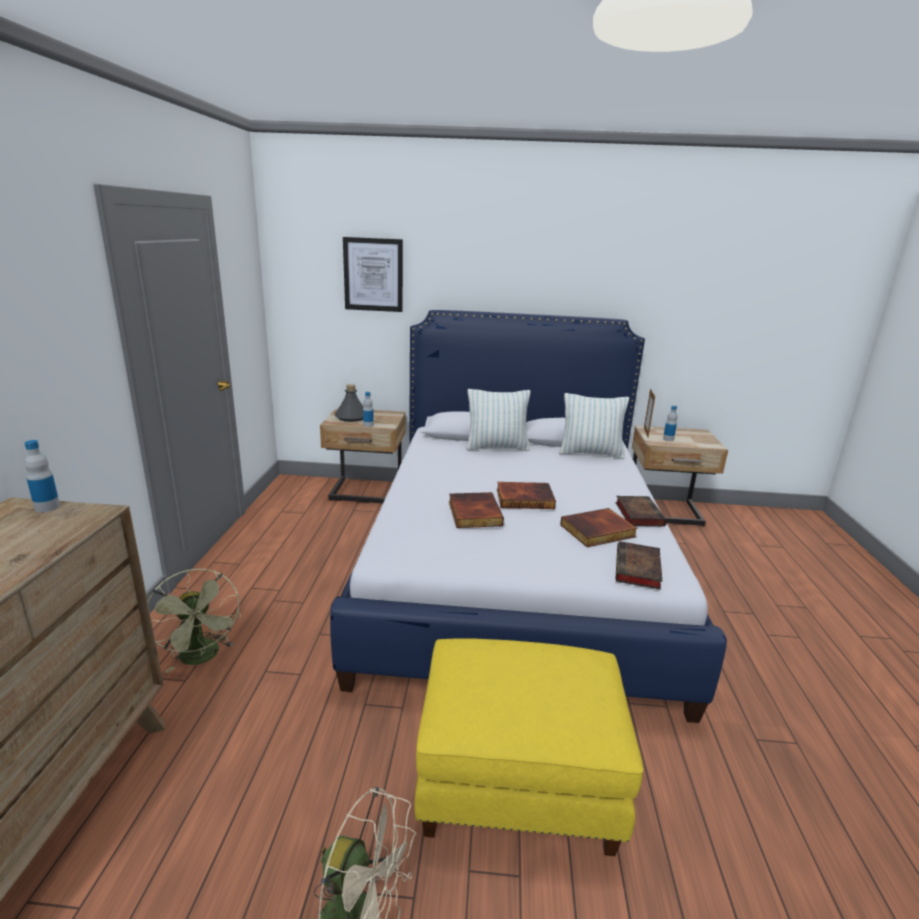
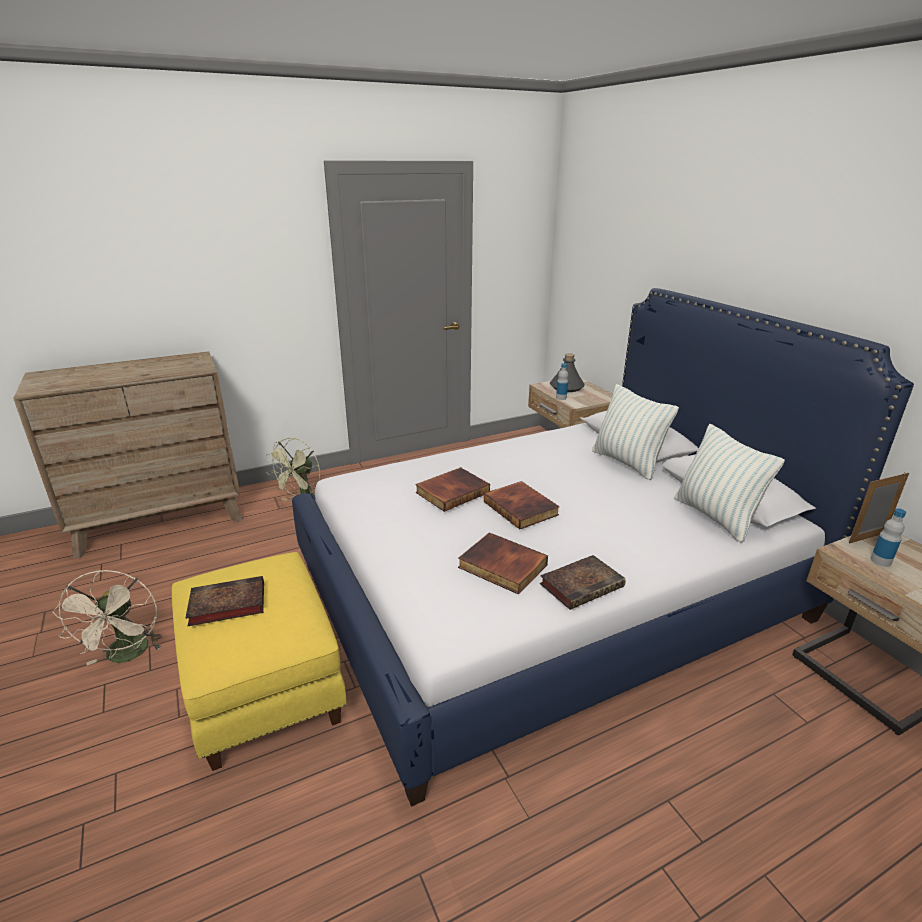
camera: 60 degrees right, 5 degrees up
bottle [24,440,60,512] -> none
picture [343,237,403,312] -> none
book [616,541,662,590] -> book moved to [186,576,264,626]

